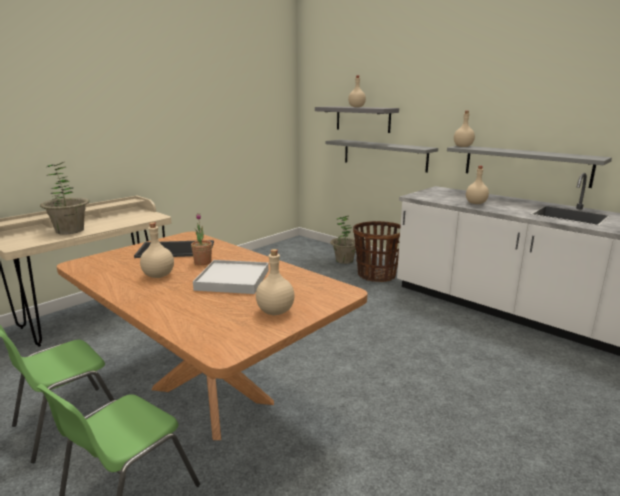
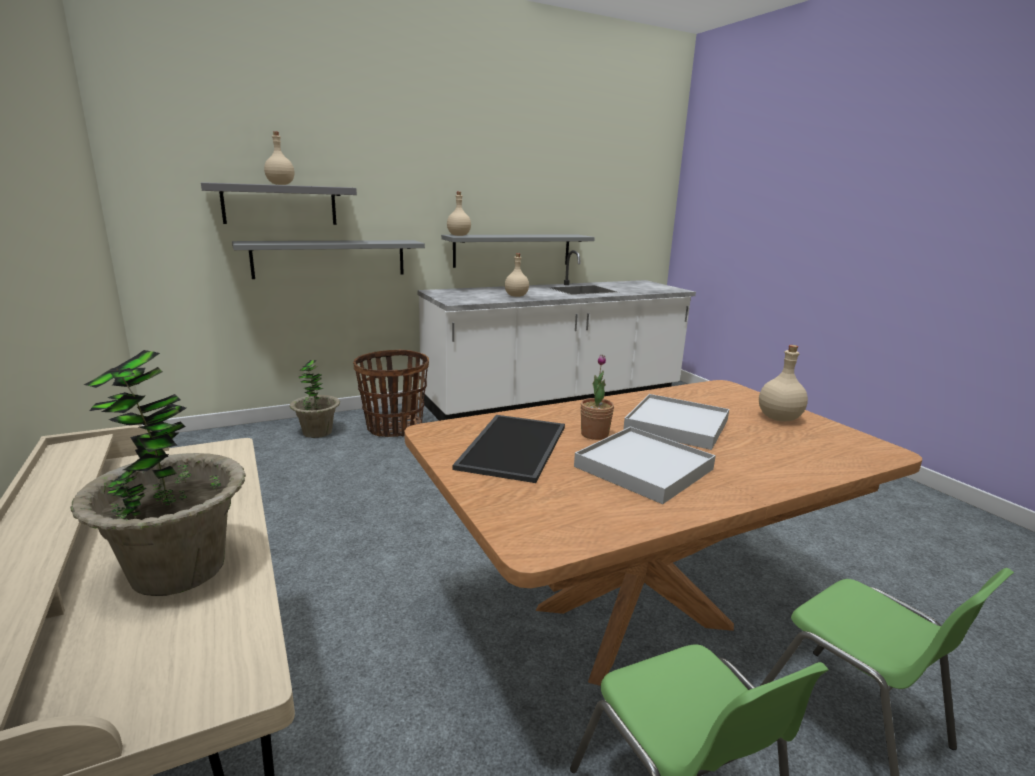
camera: 70 degrees left, 0 degrees up
beige bottle [140,222,174,278] -> white tray [574,427,716,504]

